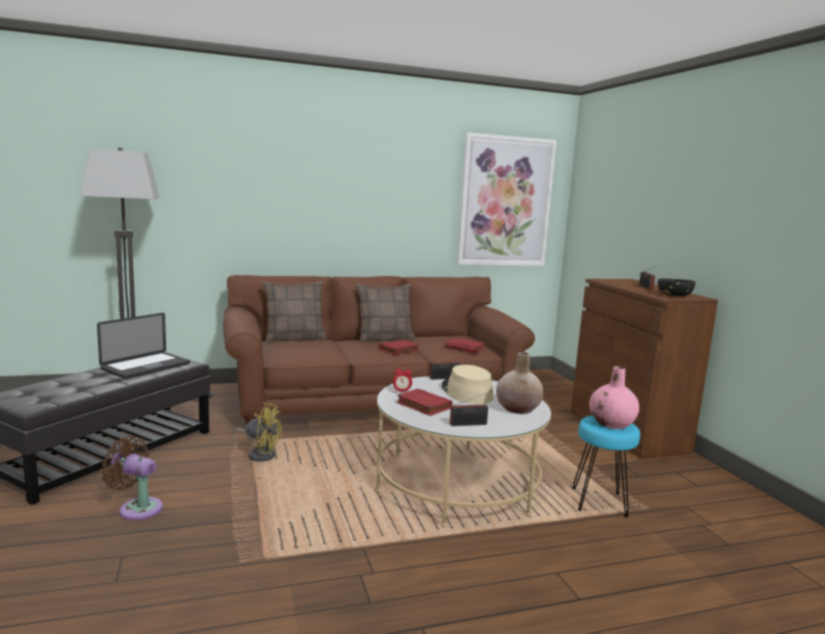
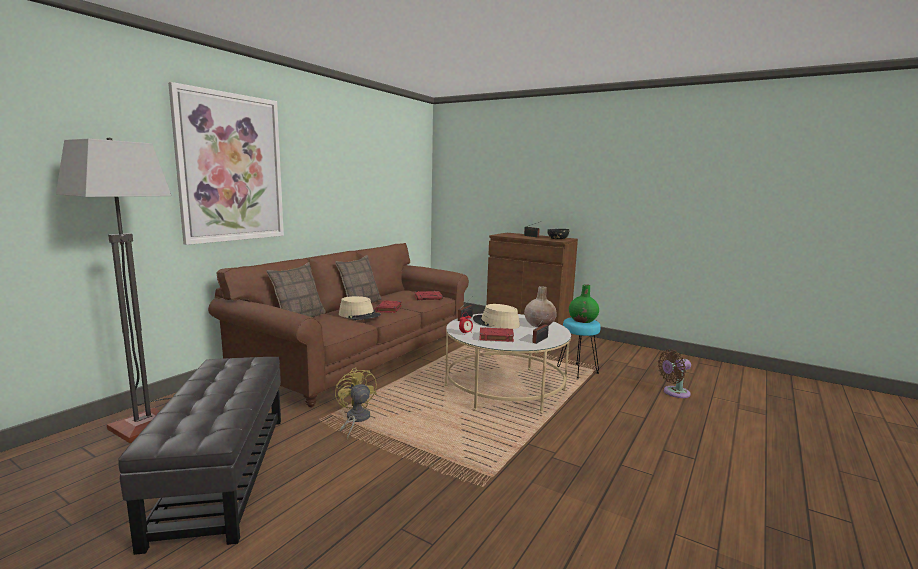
camera: 40 degrees left, 0 degrees up
laptop [97,313,190,379] -> none
brown fan [101,436,163,520] -> brown fan moved to [658,349,691,398]
yellow fan [232,402,282,462] -> yellow fan turned 90 degrees counterclockwise [335,367,377,439]
picture [457,132,557,266] -> picture moved to [168,82,284,245]
pink vase [589,366,639,429] -> green vase [569,284,599,323]
none -> beige hat [339,296,381,320]

